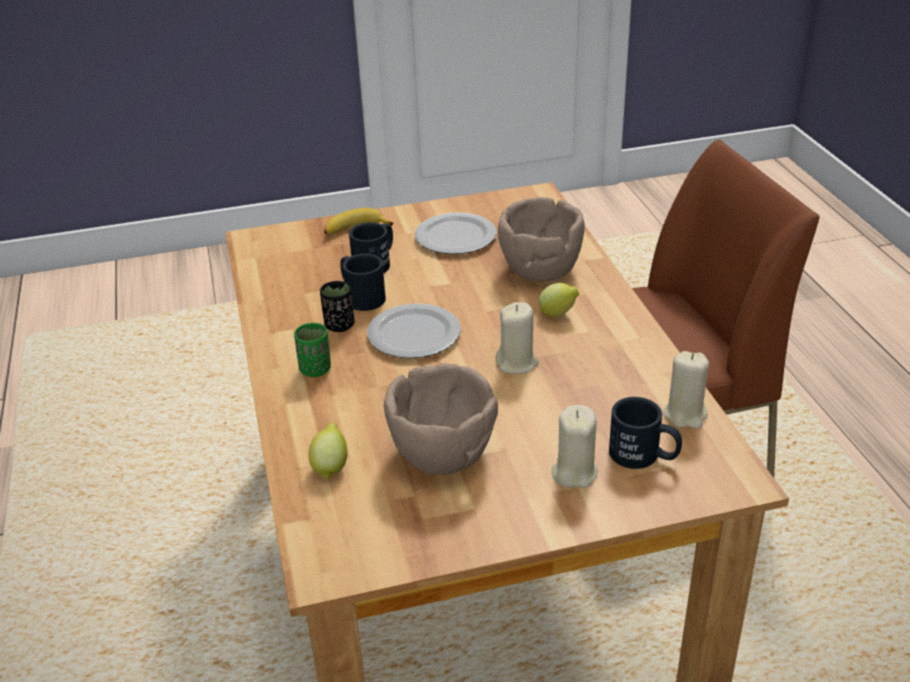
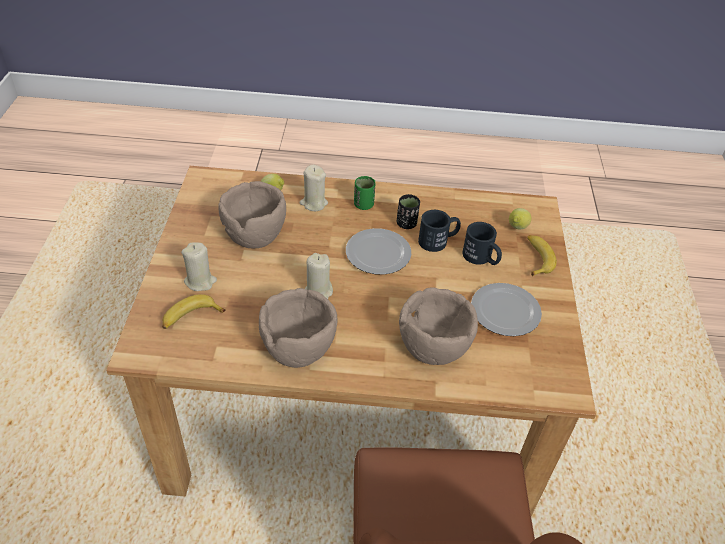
camera: 105 degrees right, 10 degrees up
lemon [539,283,579,317] -> lemon moved to [509,208,532,229]
black mug [609,397,682,469] -> banana [162,294,226,329]
beige candle [664,351,709,429] -> beige candle moved to [299,165,328,211]
none -> brown bowl [259,288,337,368]

